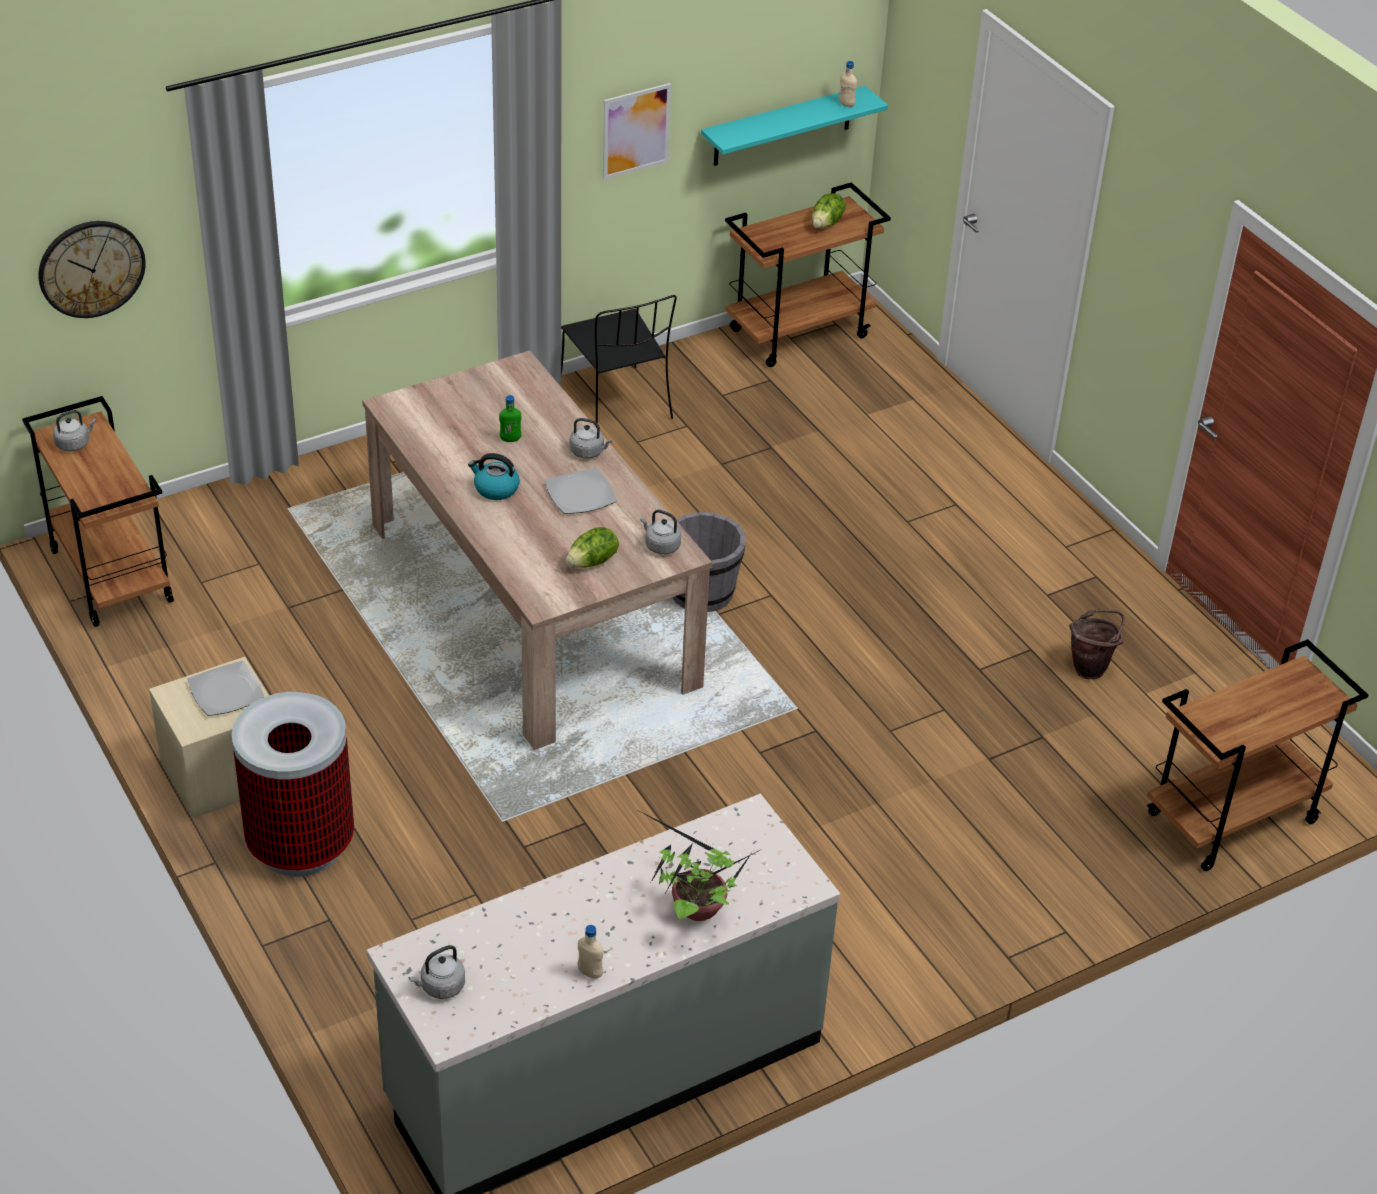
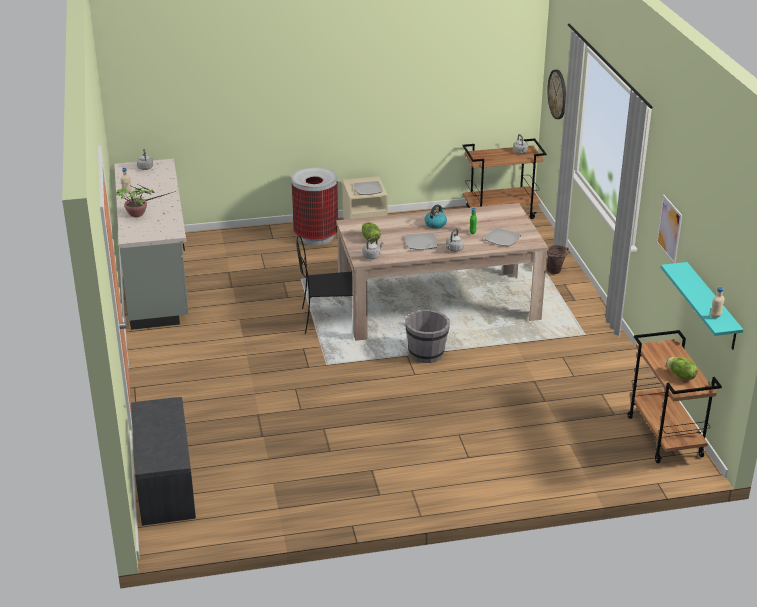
camera: 110 degrees right, 10 degrees down
black chair [561,295,677,428] -> black chair moved to [296,236,353,334]
brown bucket [1069,610,1125,679] -> brown bucket moved to [547,245,569,274]
brown cart [1147,639,1368,871] -> grey bench [131,397,196,526]
none -> plate [484,227,521,246]

